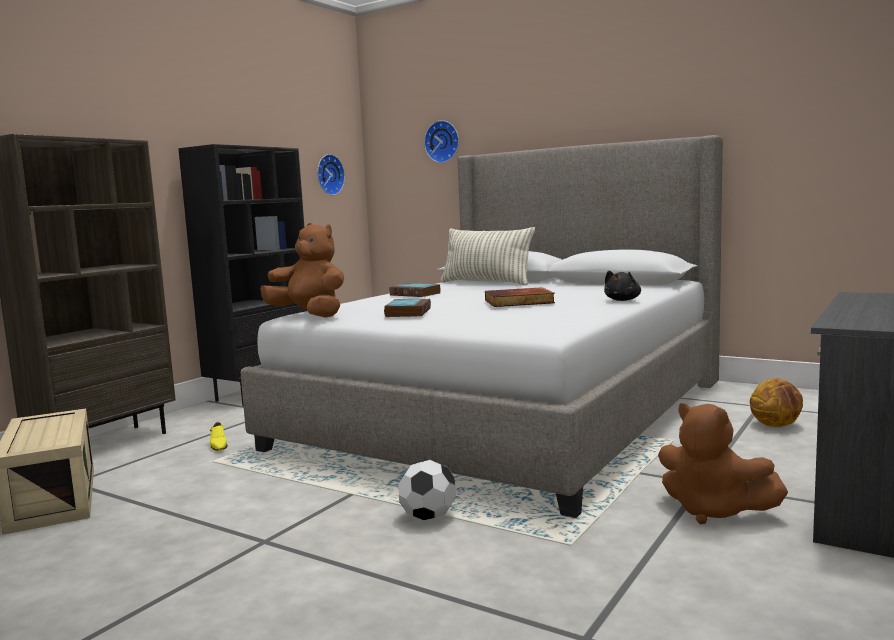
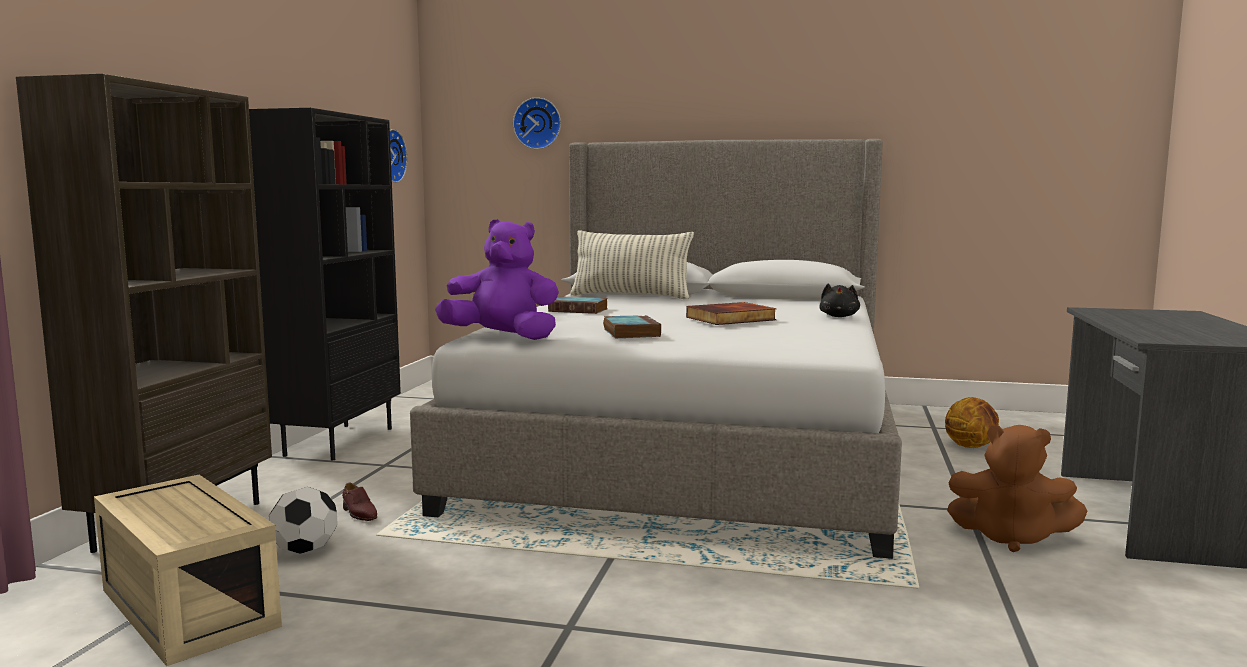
camera: 20 degrees left, 0 degrees up
yellow shoe [210,422,227,451] -> brown shoe [342,483,377,521]
brown plush toy [260,223,344,318] -> purple plush toy [435,219,559,340]
football [398,460,456,520] -> football moved to [269,487,338,554]

